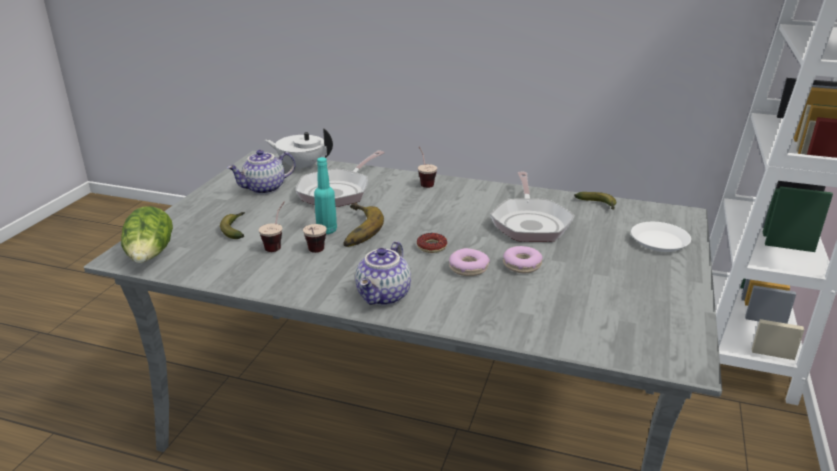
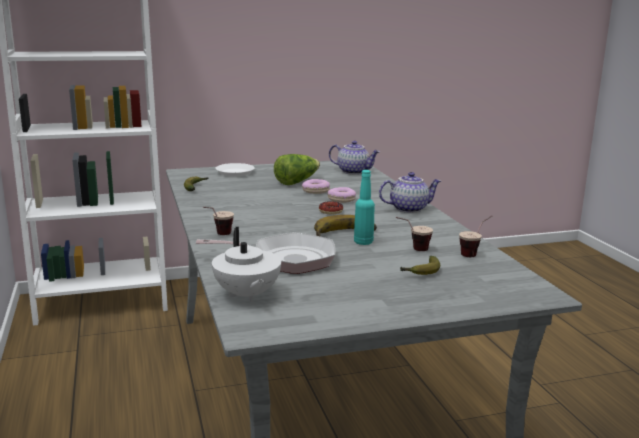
camera: 125 degrees left, 10 degrees down
lettuce [121,206,173,263] -> lettuce moved to [274,154,320,185]
teapot [227,150,295,194] -> teapot moved to [329,141,380,174]
cup [303,224,327,253] -> cup moved to [459,215,492,257]
frying pan [490,172,575,242] -> none

